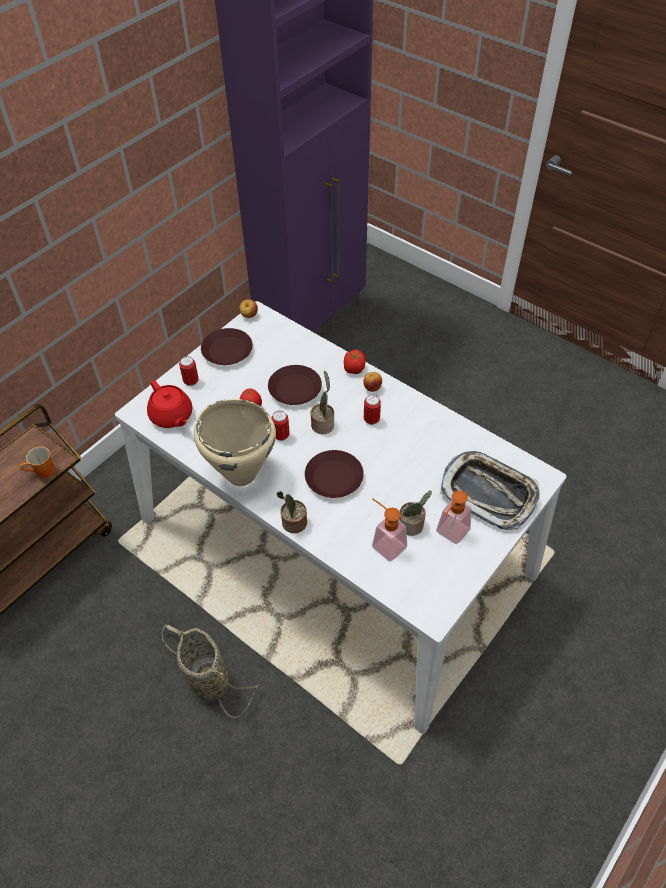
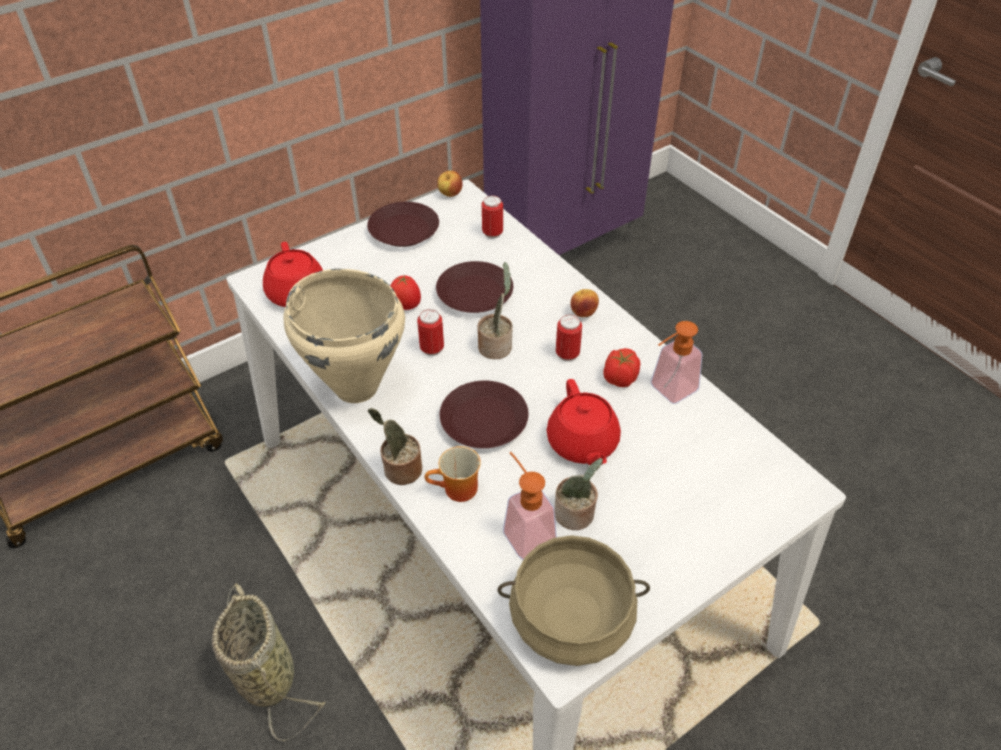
camera: 15 degrees right, 5 degrees down
mug [20,446,55,478] -> mug moved to [425,446,481,502]
can [179,356,199,386] -> can moved to [482,196,503,239]
tomato [344,350,365,374] -> tomato moved to [603,348,640,387]
soap dispenser [436,491,472,544] -> soap dispenser moved to [651,321,703,404]
tray [440,451,540,530] -> none
none -> beige cooking pot [497,535,650,666]
none -> red teapot [547,379,621,465]

